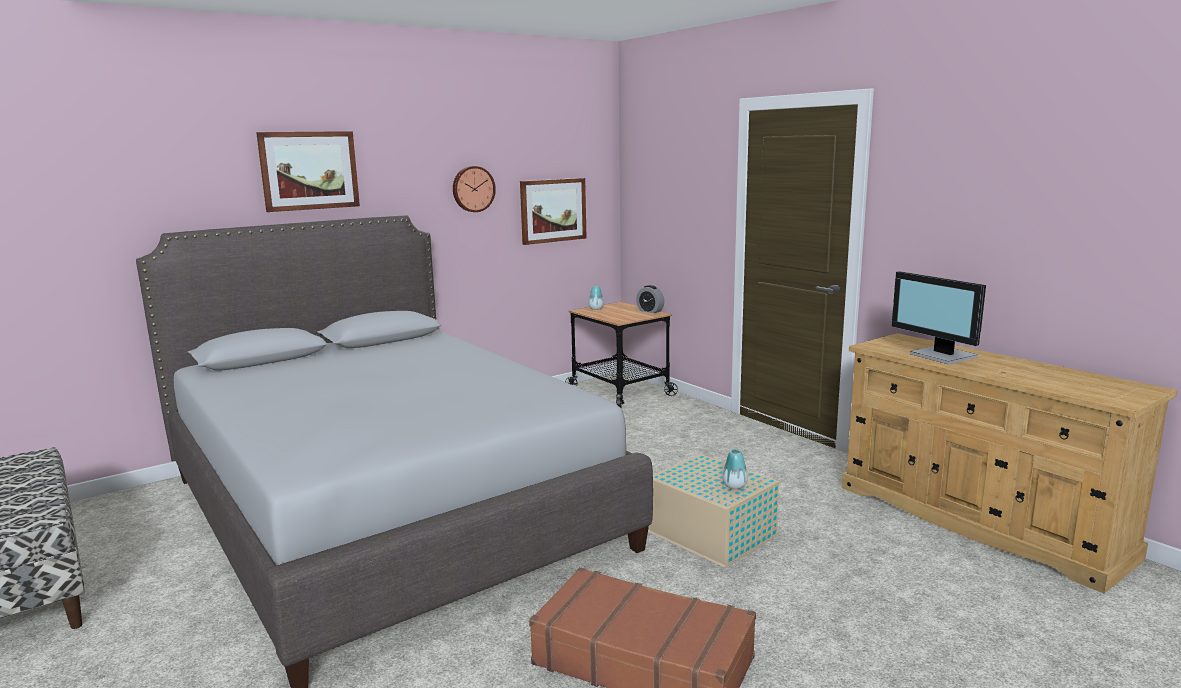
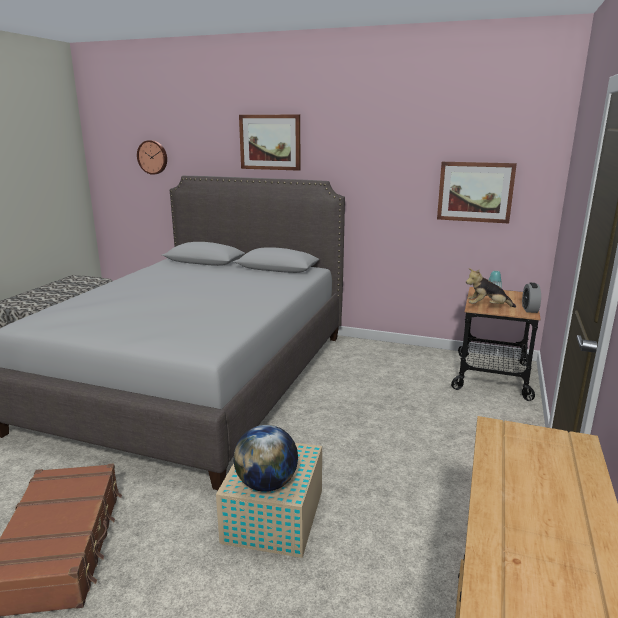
camera: 55 degrees right, 5 degrees up
wall clock [453,166,496,212] -> wall clock moved to [137,140,167,175]
vase [722,449,748,489] -> globe [234,425,298,492]
monitor [892,271,986,364] -> none
none -> plush toy [466,268,516,308]

